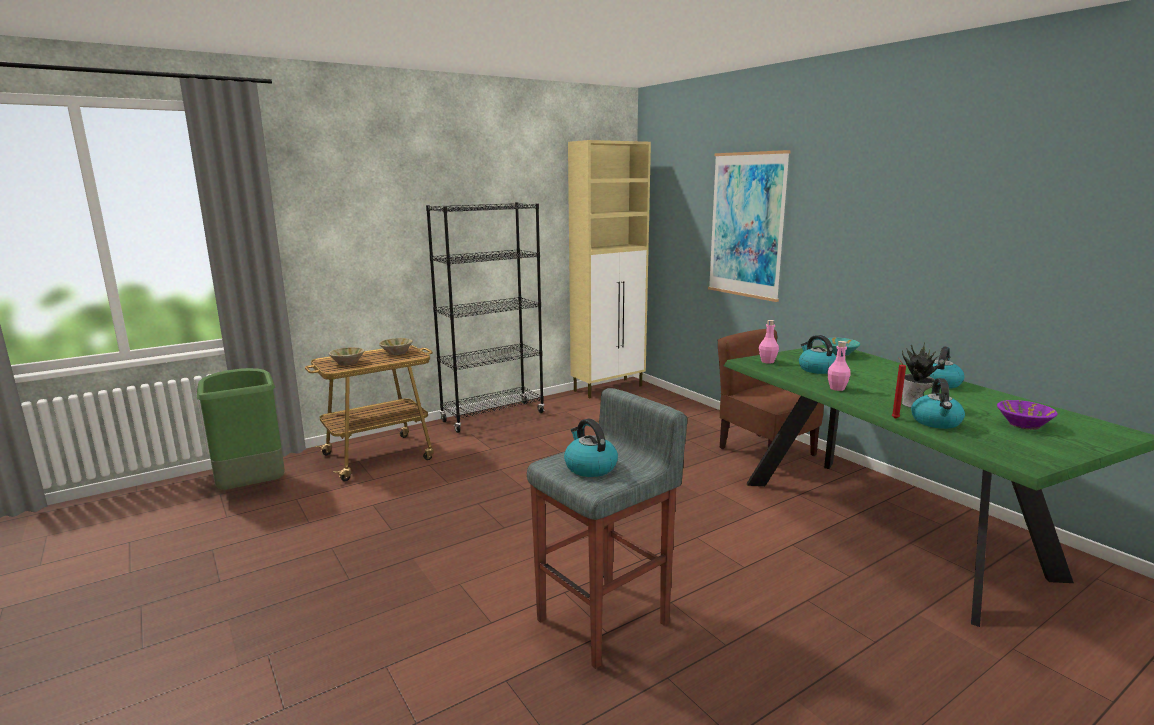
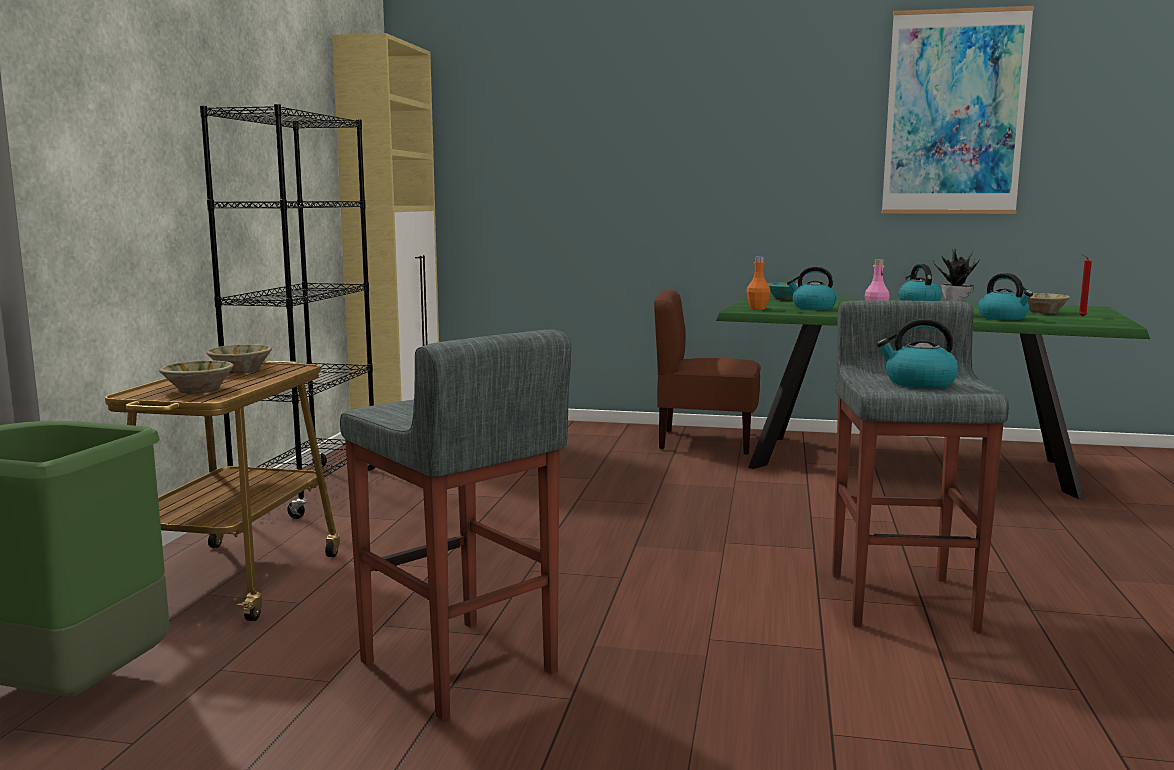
camera: 45 degrees left, 5 degrees down
picture [708,150,791,302] -> picture moved to [882,6,1034,214]
pink bottle [759,320,779,364] -> orange bottle [746,257,770,310]
red candle [892,358,906,419] -> red candle moved to [1079,254,1092,317]
purple bowl [997,400,1058,430] -> beige bowl [1022,293,1070,313]
none -> grey stool [340,329,571,721]

